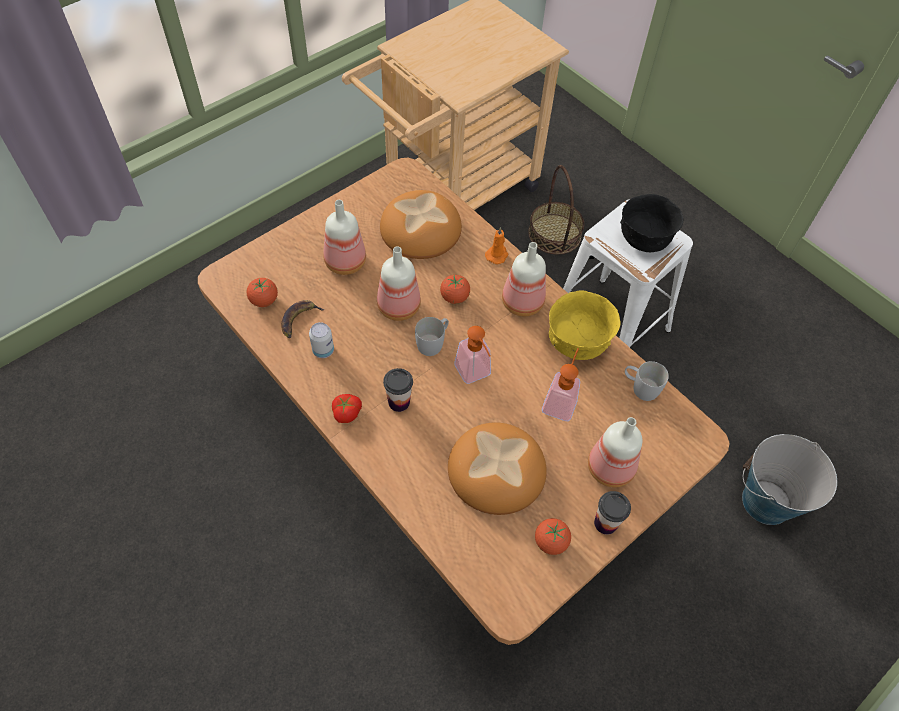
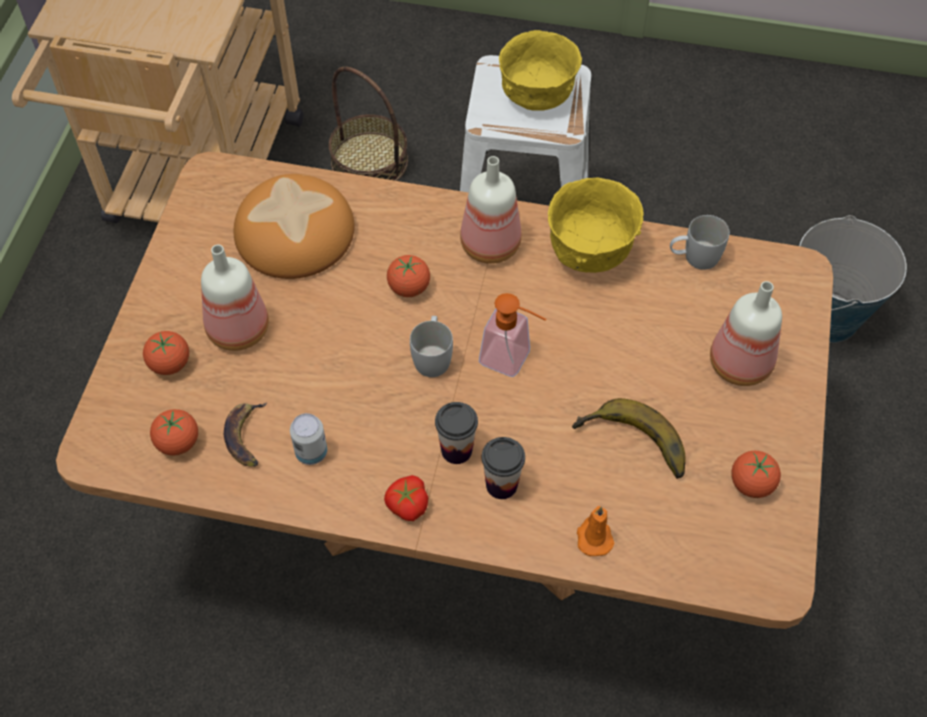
camera: 35 degrees left, 0 degrees up
bottle [377,246,421,321] -> none
bread [448,423,547,515] -> banana [572,398,686,479]
orange candle [485,227,508,264] -> orange candle moved to [577,506,615,556]
soap dispenser [542,348,580,421] -> none
cup [594,491,631,535] -> cup moved to [482,437,525,499]
black bowl [620,194,684,252] -> yellow bowl [499,30,582,111]
none -> tomato [143,331,189,375]

